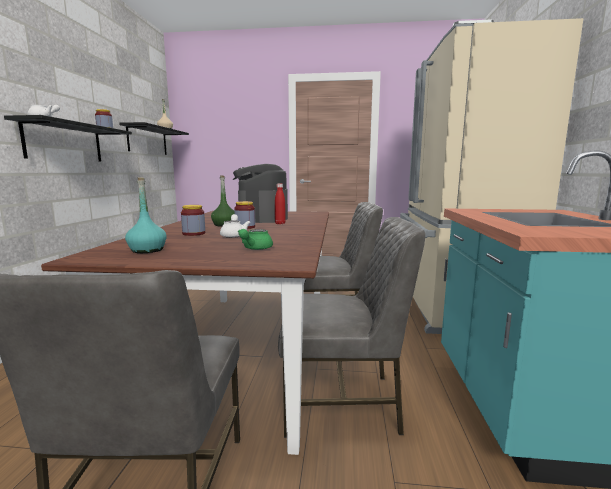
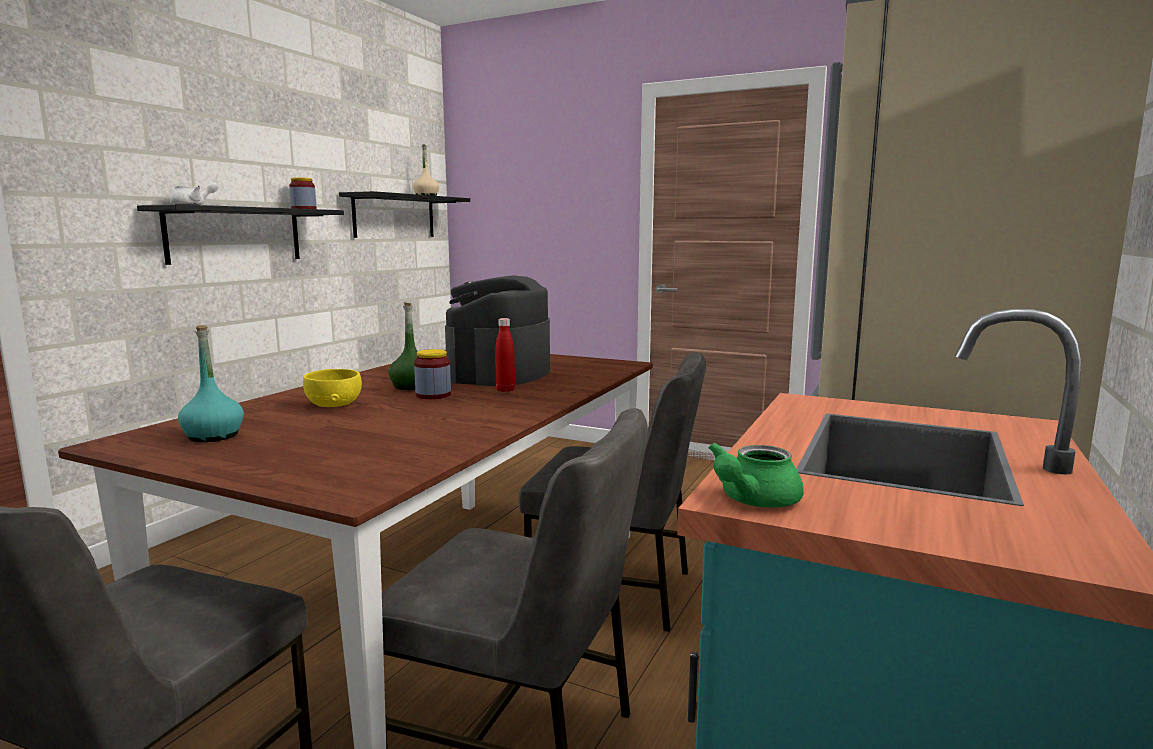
camera: 20 degrees right, 0 degrees up
jar [181,205,205,236] -> yellow bowl [303,369,362,407]
white teapot [220,214,250,238] -> none
green teapot [238,229,273,250] -> green teapot moved to [708,443,804,508]

